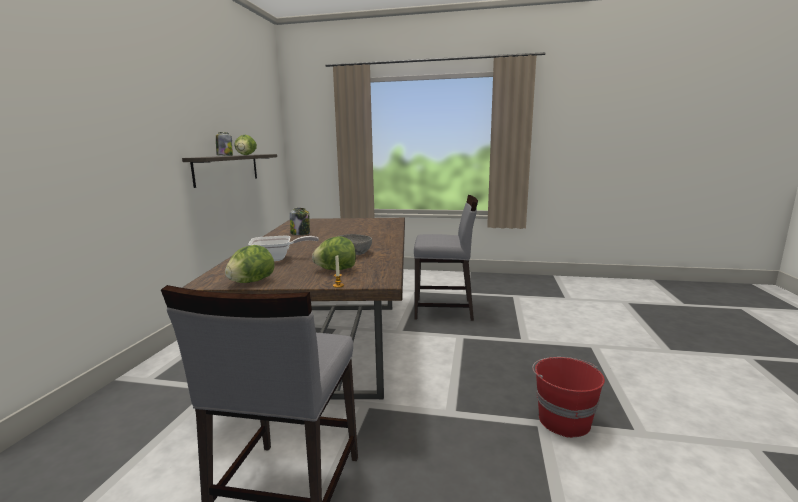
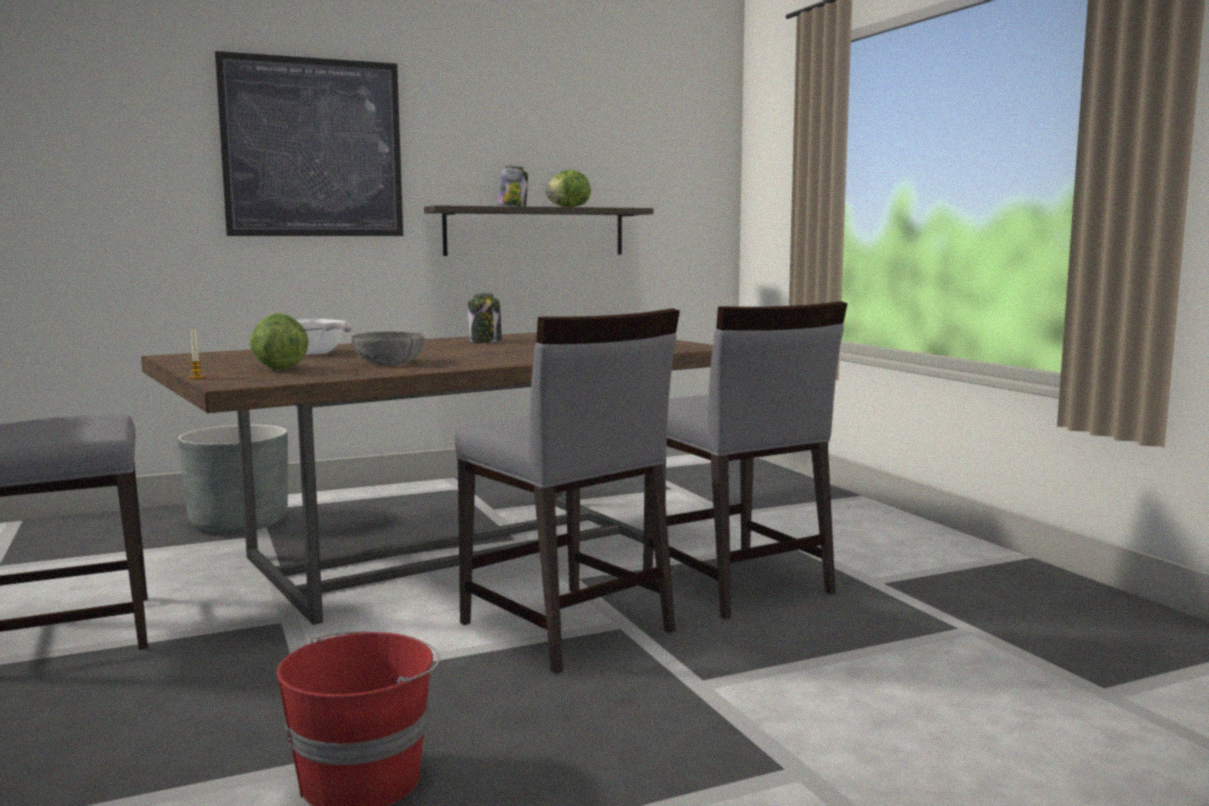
camera: 55 degrees right, 5 degrees down
lettuce [225,245,275,283] -> none
none -> grey planter [178,425,288,533]
none -> picture [215,51,403,236]
none -> grey chair [455,308,680,674]

